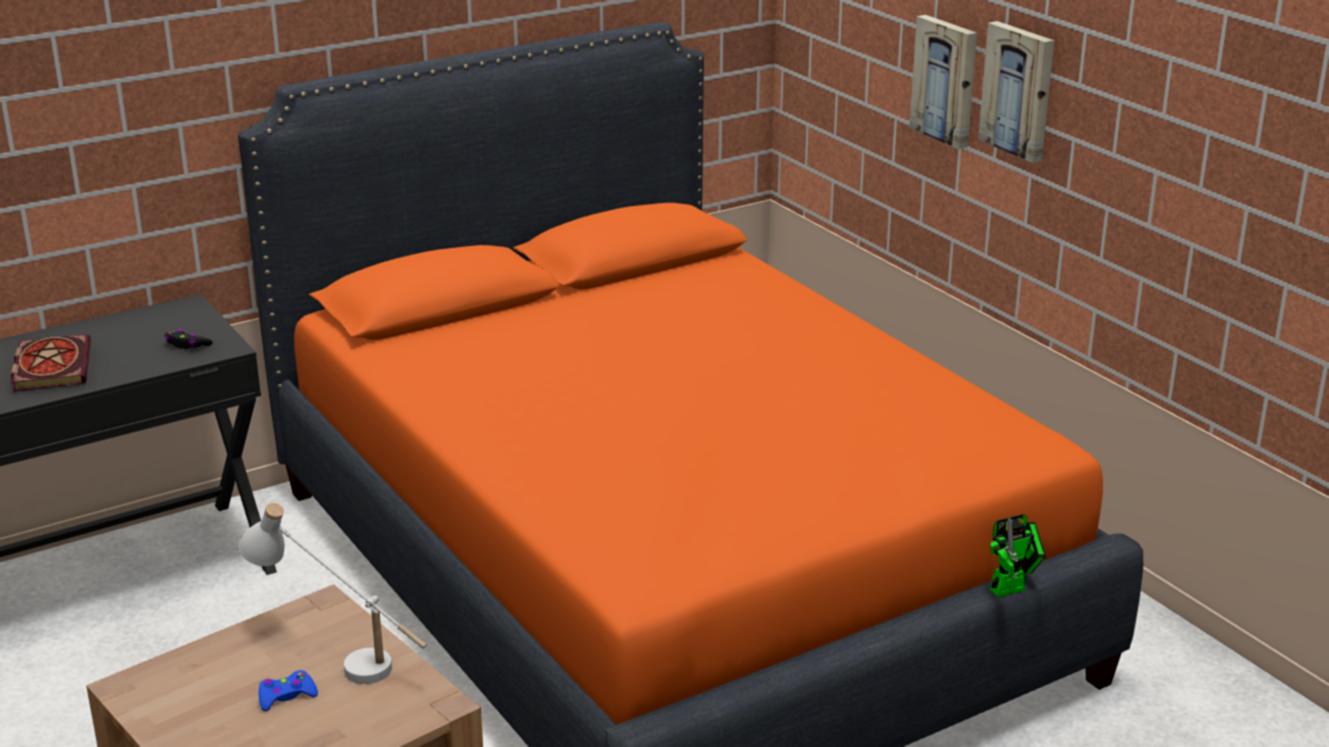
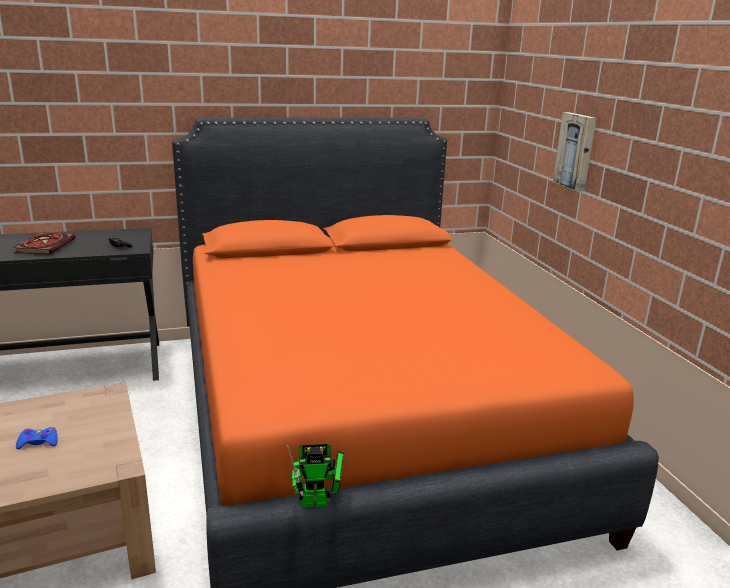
camera: 15 degrees right, 5 degrees down
white table lamp [239,503,427,684] -> none
picture [978,21,1054,163] -> none
toy robot [990,514,1046,597] -> toy robot moved to [287,444,344,508]

